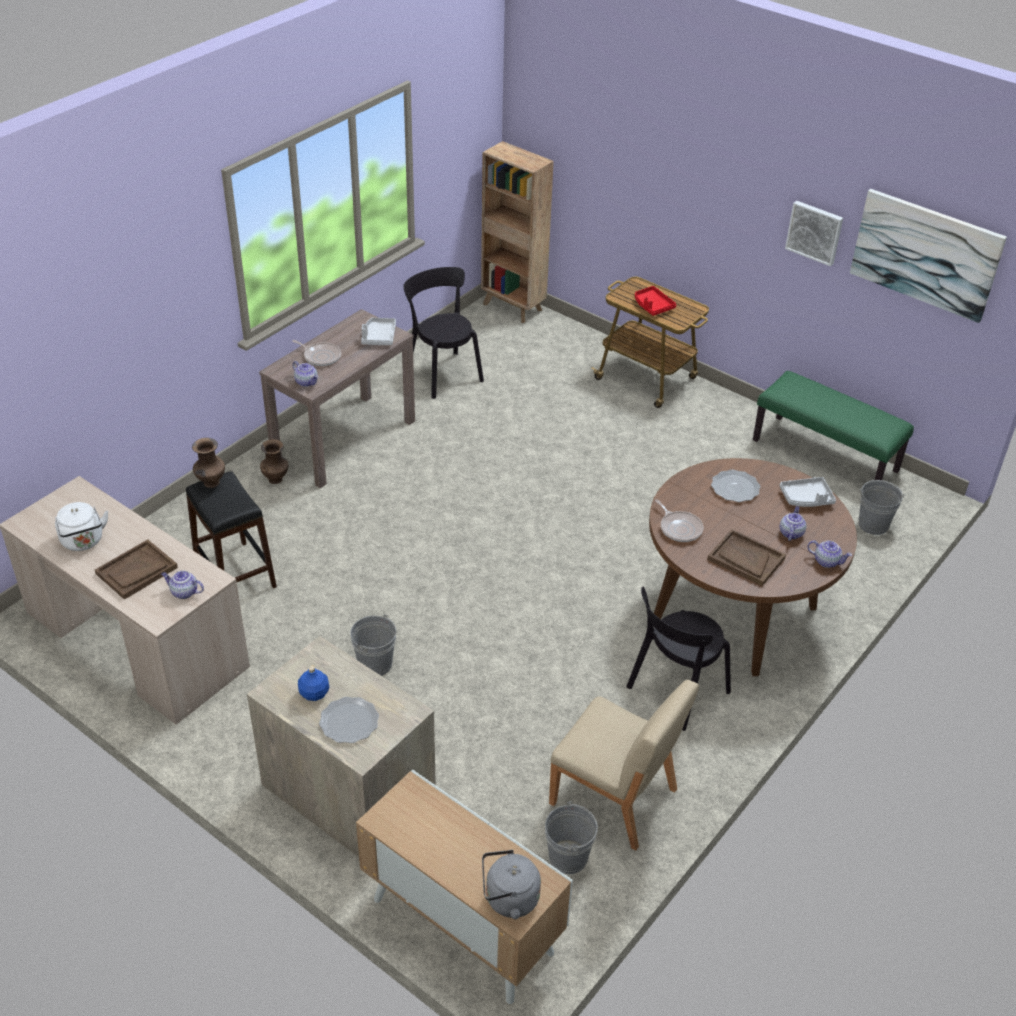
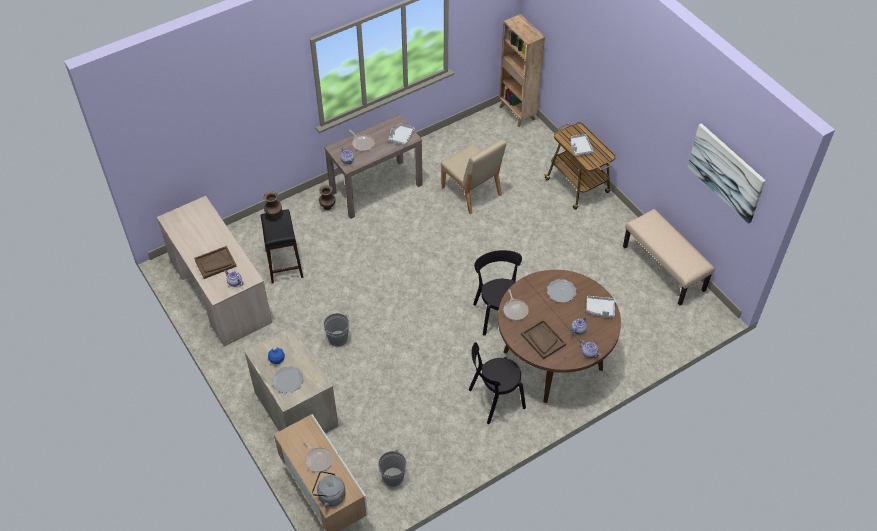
camera: 20 degrees right, 10 degrees up
white kettle [55,502,108,551] -> none
black chair [403,267,484,399] -> black chair moved to [473,250,522,336]
beige chair [549,680,699,850] -> beige chair moved to [441,139,506,214]
red tray [635,286,676,316] -> grey tray [571,134,594,156]
green bench [753,371,914,480] -> beige bench [623,209,715,305]
picture [785,201,843,266] -> none
grey bucket [859,480,906,535] -> none
none -> frying pan [303,439,333,472]

